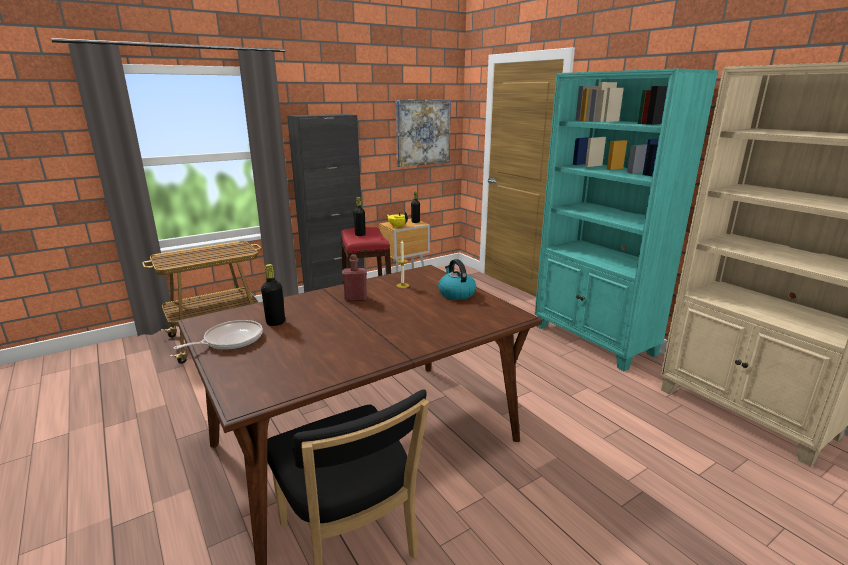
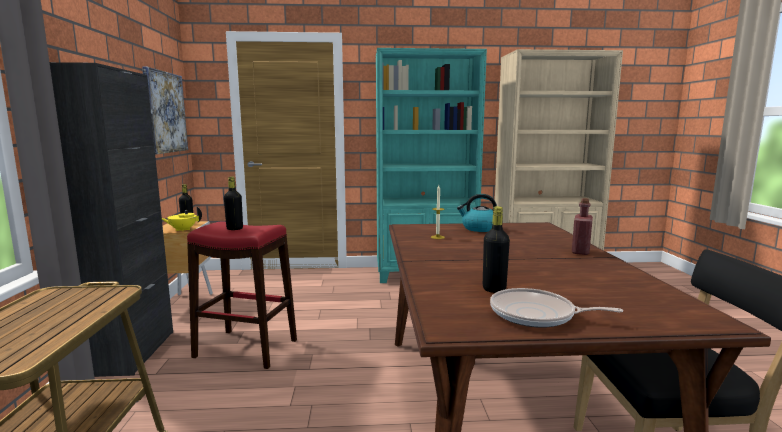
camera: 60 degrees left, 10 degrees down
frying pan [173,320,263,350] -> frying pan turned 60 degrees counterclockwise [490,288,623,328]
red bottle [342,254,367,301] -> red bottle moved to [572,198,593,255]

